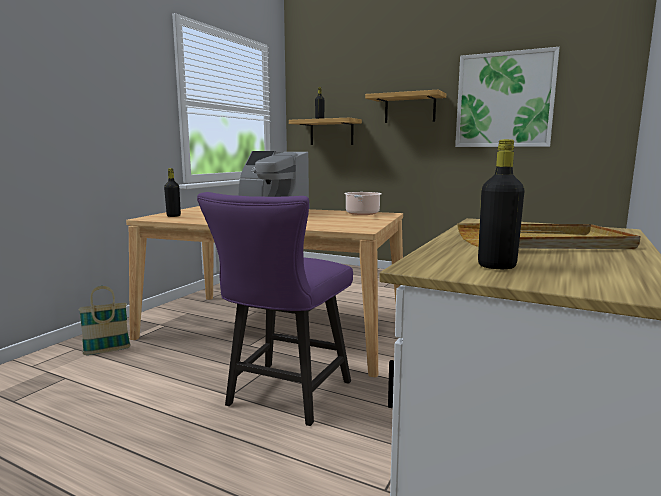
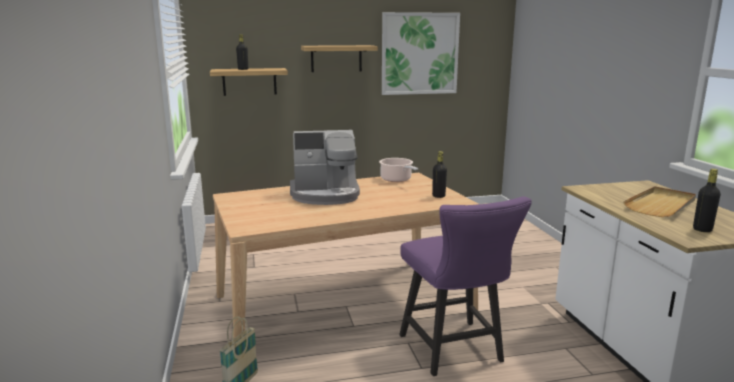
camera: 40 degrees left, 5 degrees up
black bottle [164,168,181,217] -> black bottle moved to [432,151,447,198]

